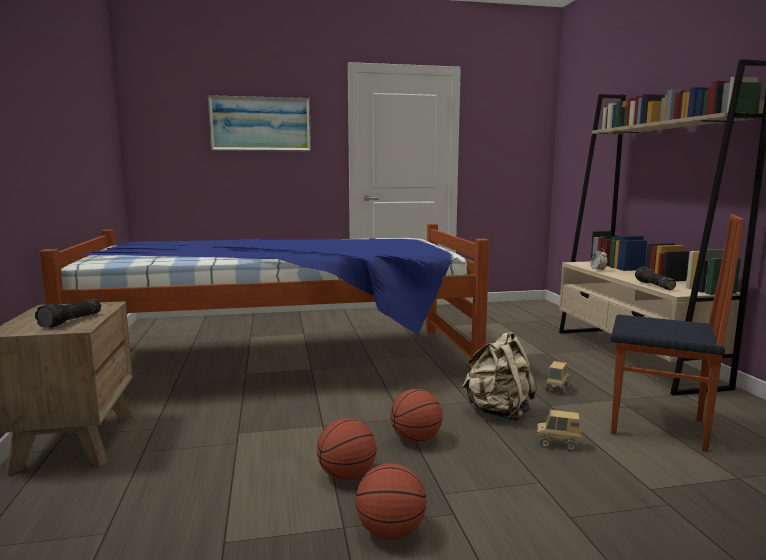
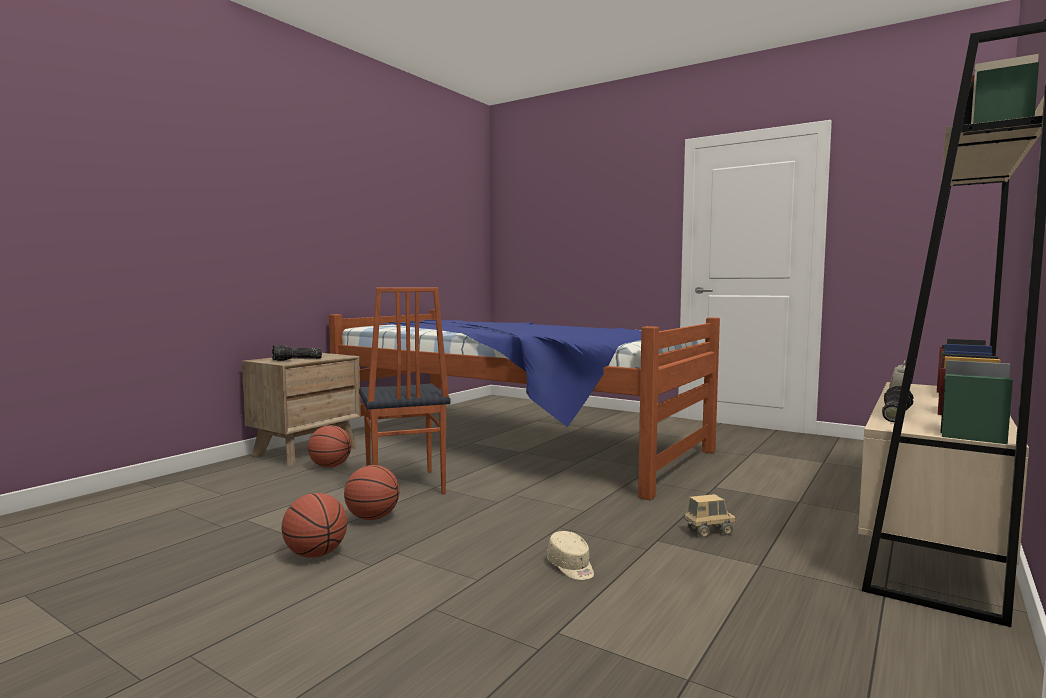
camera: 45 degrees right, 5 degrees down
picture [208,95,311,151] -> none
basketball [390,389,443,443] -> basketball moved to [308,425,352,468]
beige backpack [462,332,537,422] -> none
toy truck [537,410,582,451] -> beige cap [547,531,594,580]
chair [611,214,744,452] -> chair moved to [359,288,450,494]

